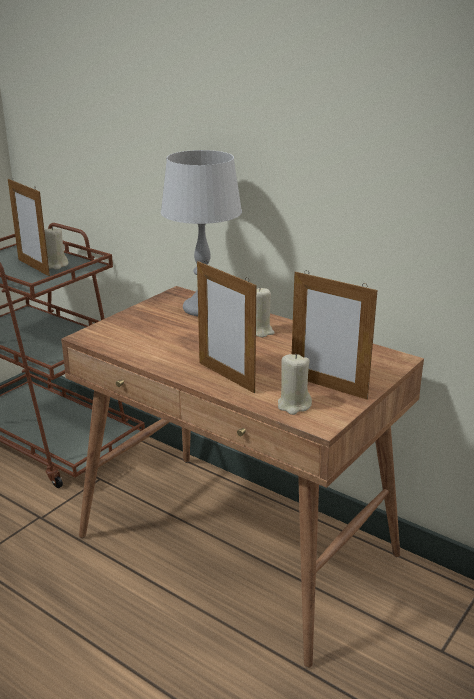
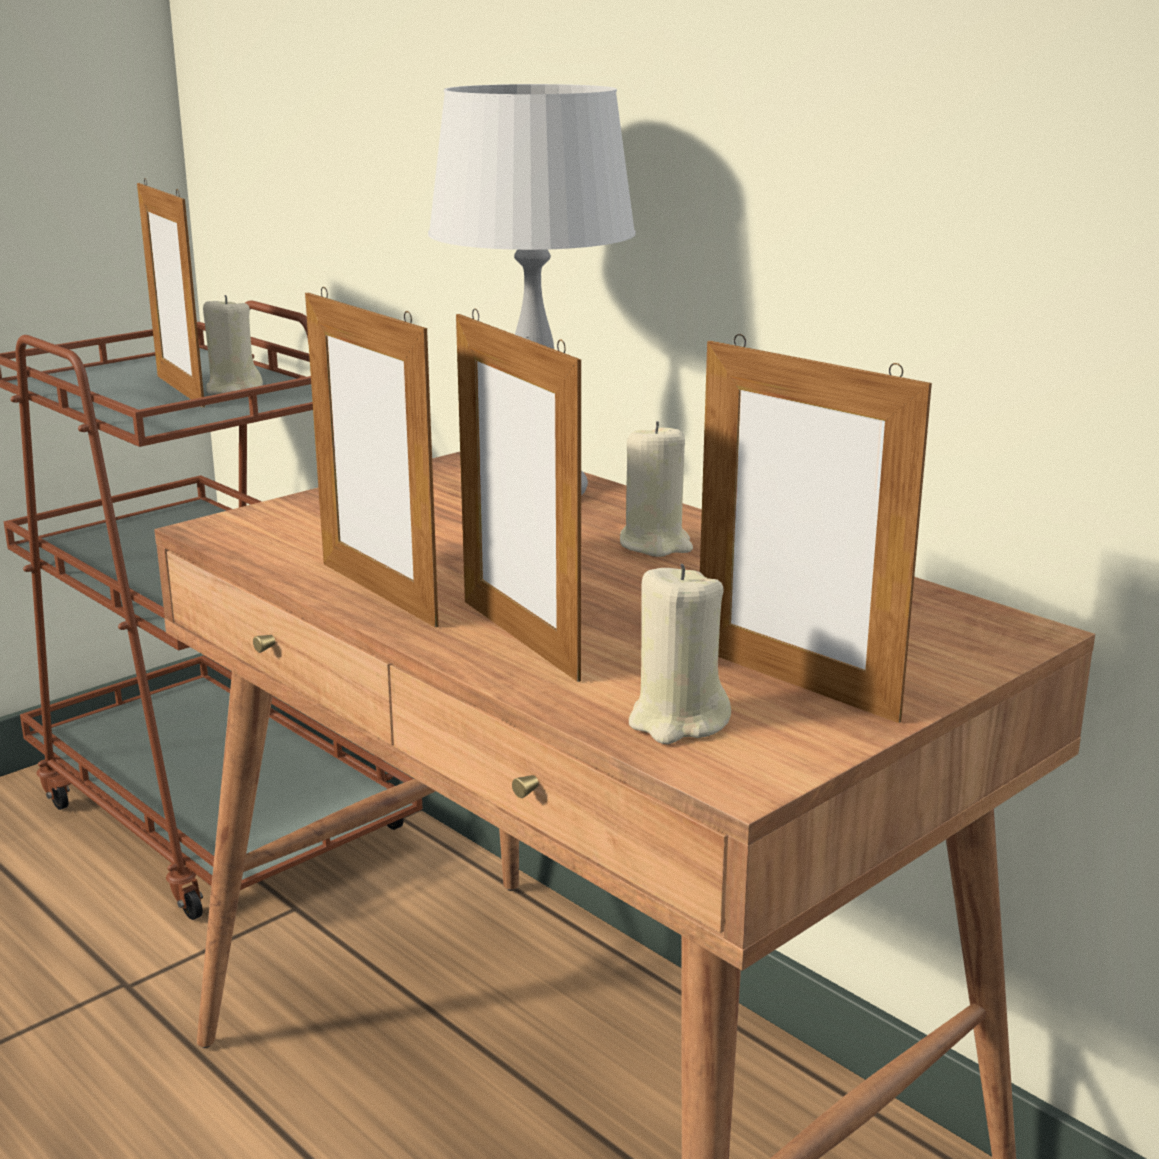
camera: 10 degrees right, 5 degrees down
none -> picture frame [305,287,439,628]

